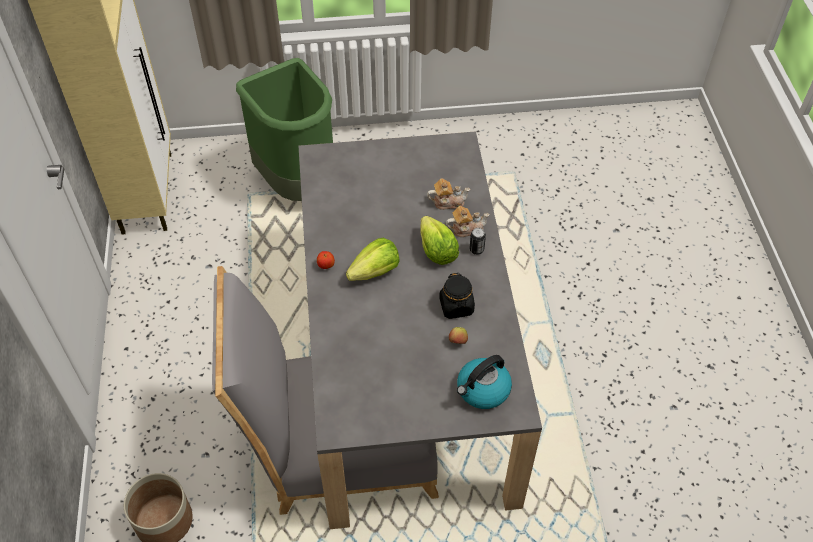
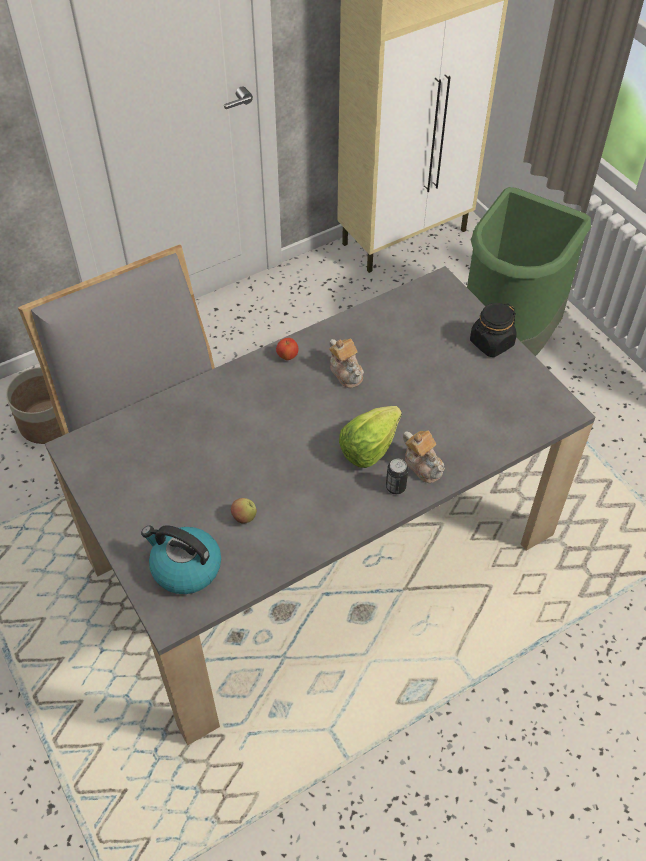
camera: 65 degrees right, 0 degrees up
lettuce [346,238,400,281] -> none
teapot [427,178,470,210] -> teapot moved to [329,339,364,388]
black jar [439,273,475,319] -> black jar moved to [470,303,517,357]

